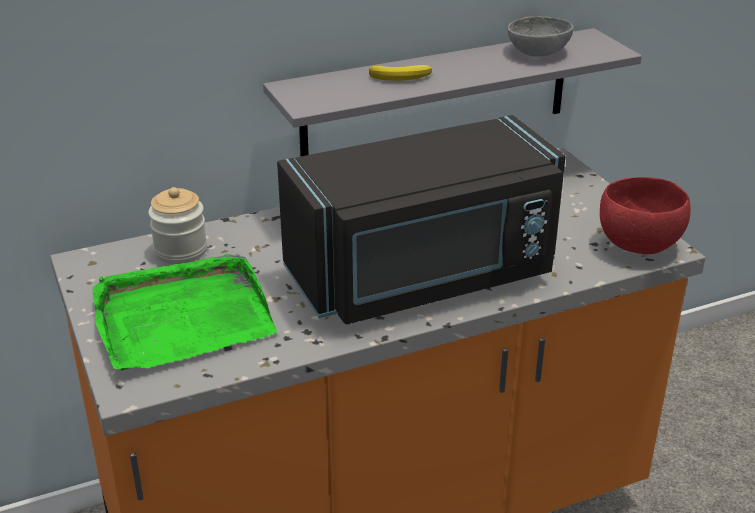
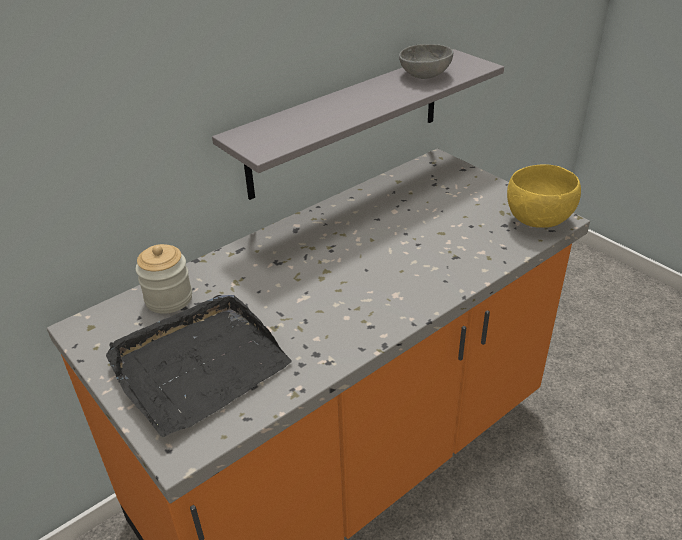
camera: 15 degrees left, 5 degrees up
green tray [92,254,277,371] -> black tray [106,295,292,437]
black microwave [277,115,566,324] -> none
banana [369,65,432,81] -> none
red bowl [600,177,691,254] -> yellow bowl [507,165,581,228]

